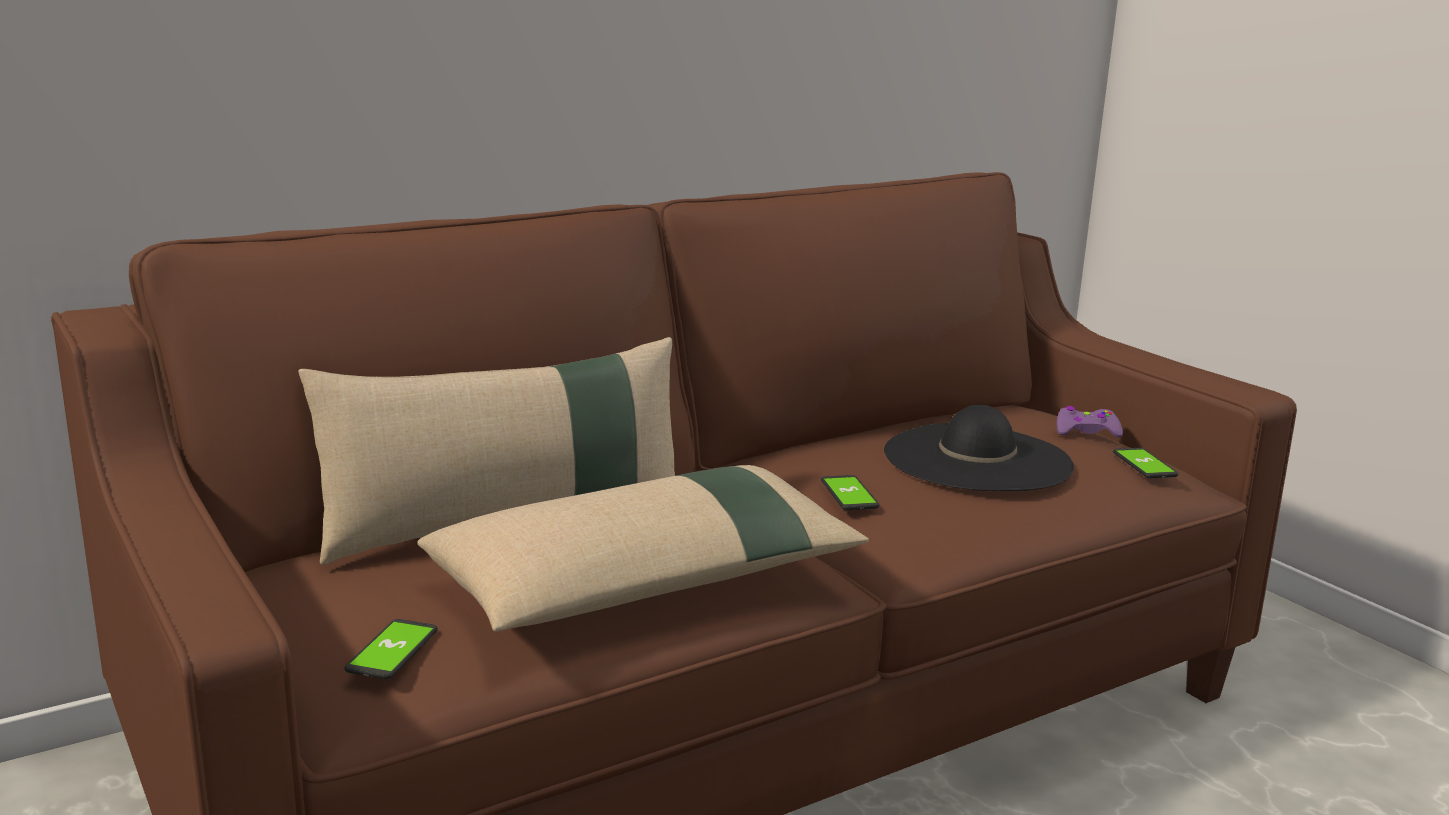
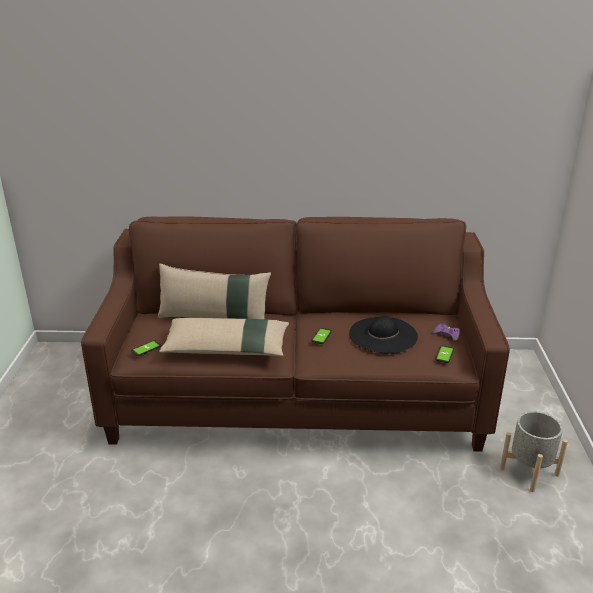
camera: 35 degrees right, 10 degrees up
none -> grey planter [500,411,568,492]

